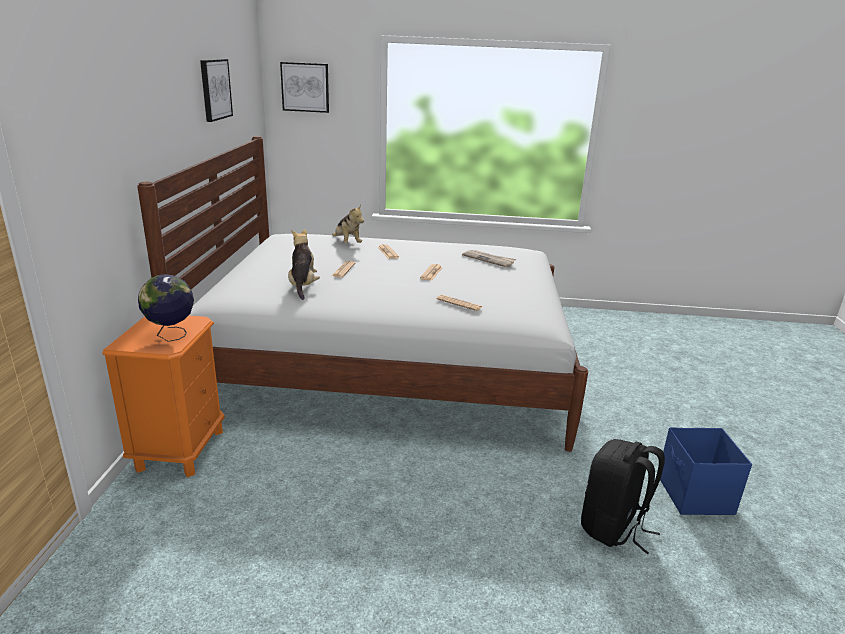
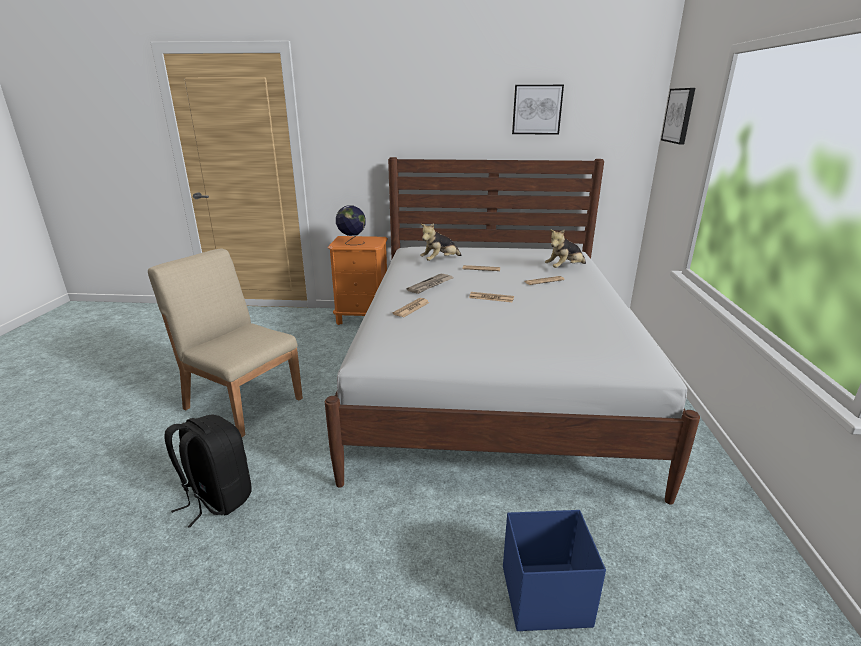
camera: 90 degrees right, 0 degrees up
plush toy [288,229,320,300] -> plush toy turned 150 degrees clockwise [420,223,462,261]
newspaper [462,250,516,267] -> newspaper moved to [407,274,453,294]
blue storage box [660,427,752,515] -> blue storage box moved to [503,510,606,631]
none -> beige chair [148,248,303,437]

